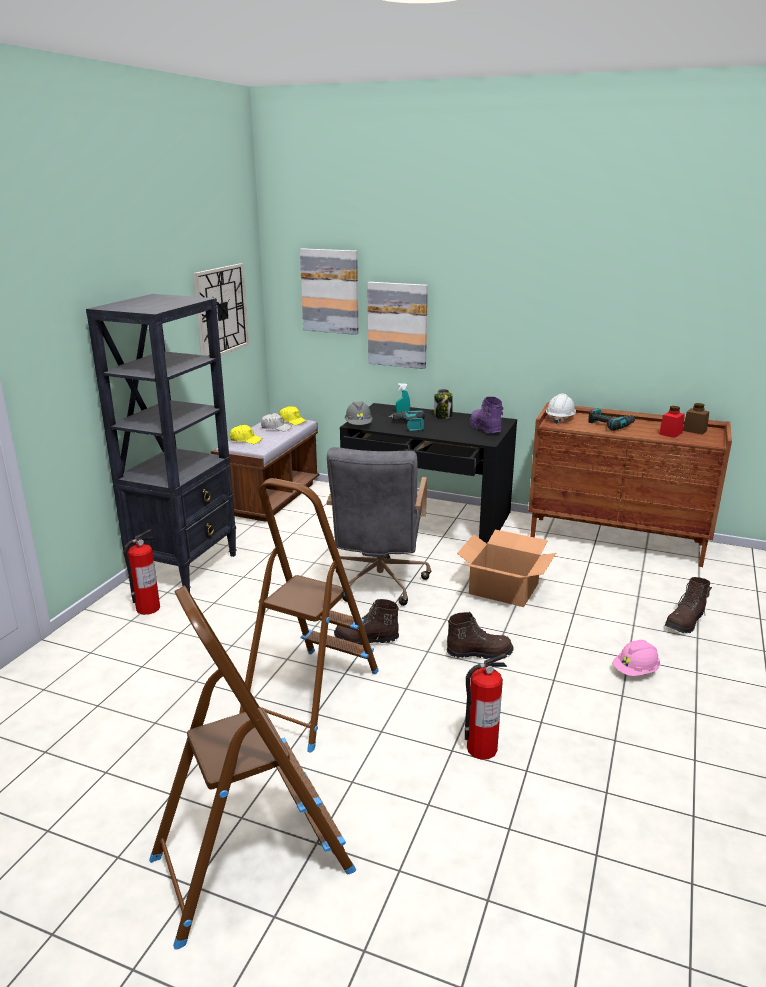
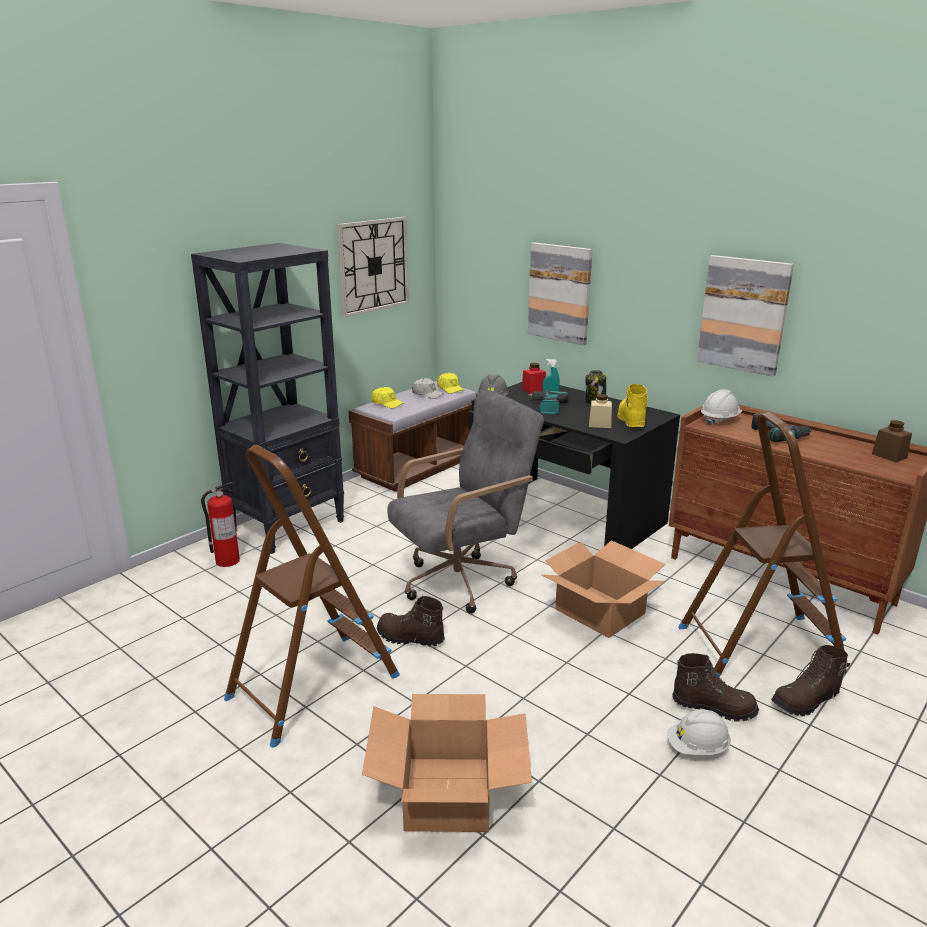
camera: 20 degrees right, 0 degrees up
brown step ladder [149,585,356,950] -> brown step ladder moved to [678,412,846,678]
picture [300,248,358,335] -> picture moved to [697,255,794,376]
grey office chair [327,447,432,606] -> grey office chair turned 150 degrees counterclockwise [387,390,544,614]
brown boot [446,612,514,659] -> brown boot moved to [672,653,759,721]
fire extinguisher [465,654,507,760] -> cardboard box [362,694,532,832]
purple boot [470,397,503,433] -> yellow boot [617,384,648,427]
pink hard hat [613,640,660,676] -> white hard hat [667,710,731,755]
red jar [659,406,685,438] -> red jar moved to [522,363,546,394]
none -> beige jar [589,394,612,428]

